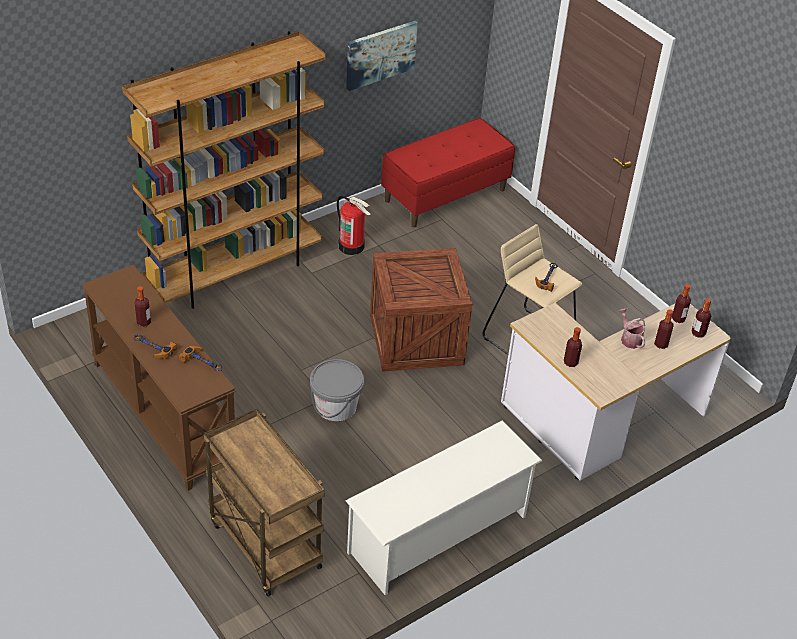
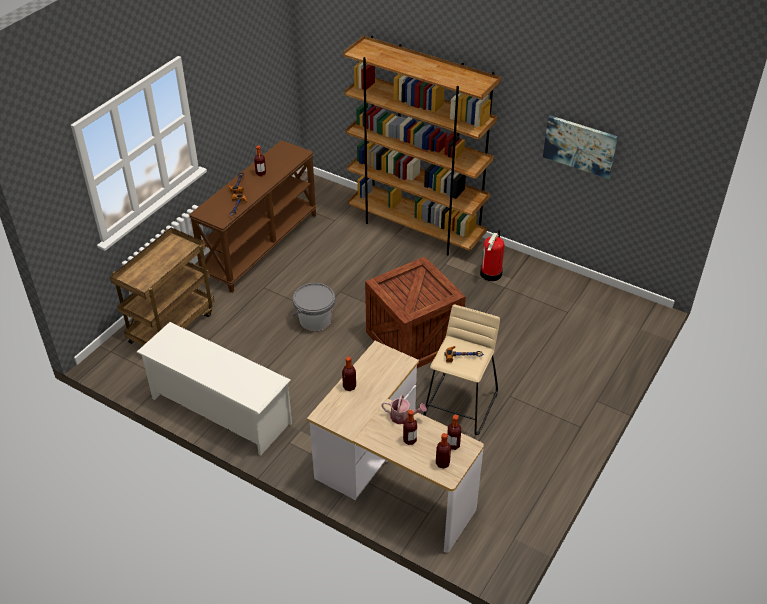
camera: 70 degrees right, 0 degrees up
red bench [381,118,515,227] -> none
watering can [618,308,645,349] -> watering can turned 60 degrees clockwise [382,394,427,424]

